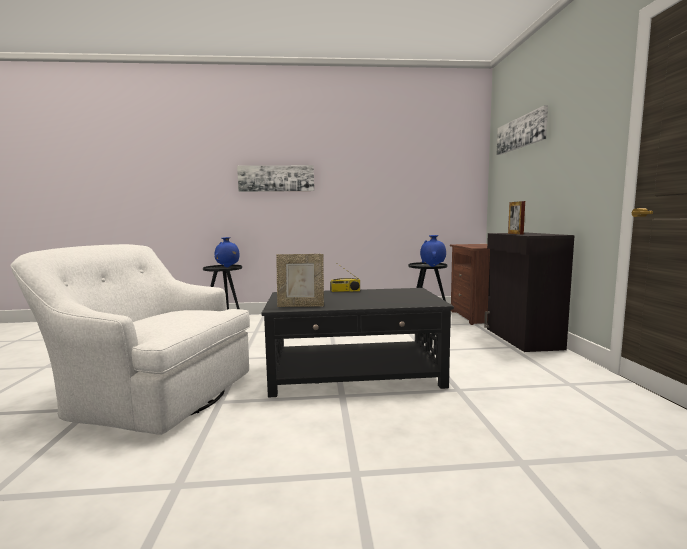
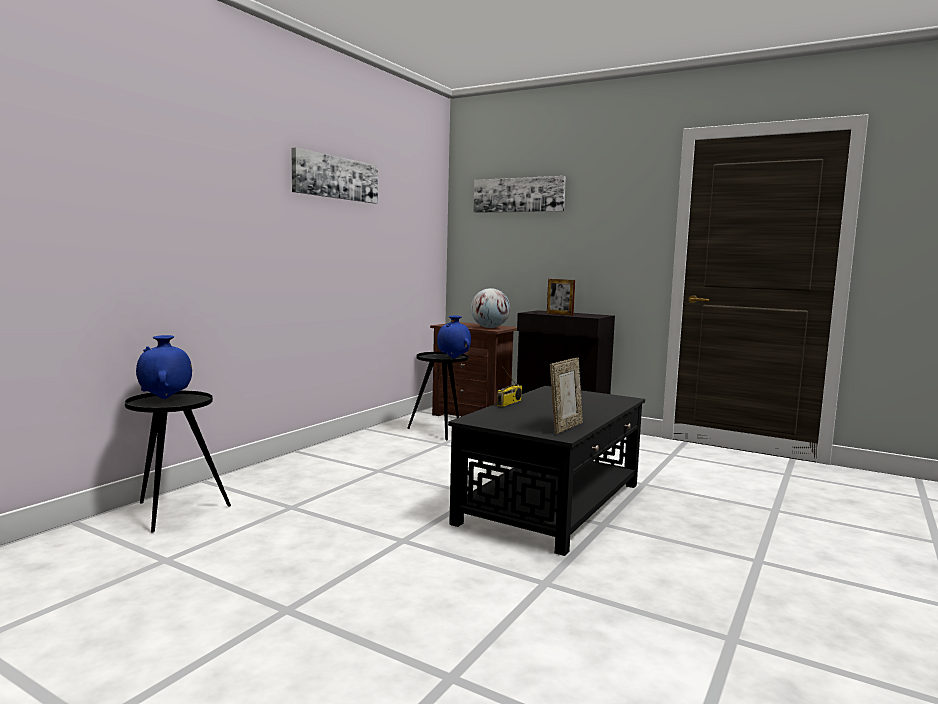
camera: 55 degrees left, 0 degrees up
white armchair [10,244,250,435] -> none
picture [237,165,314,192] -> picture moved to [291,148,378,203]
none -> globe [471,288,510,328]

